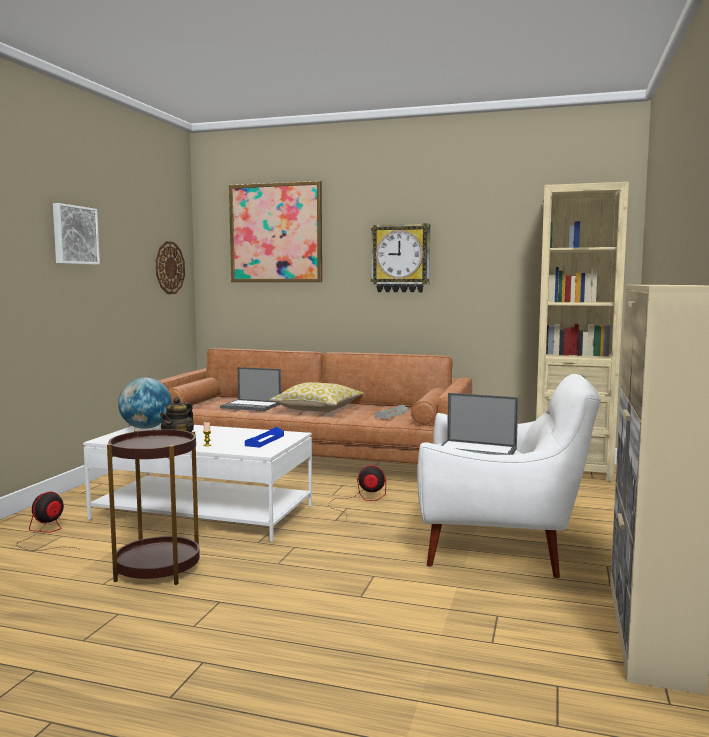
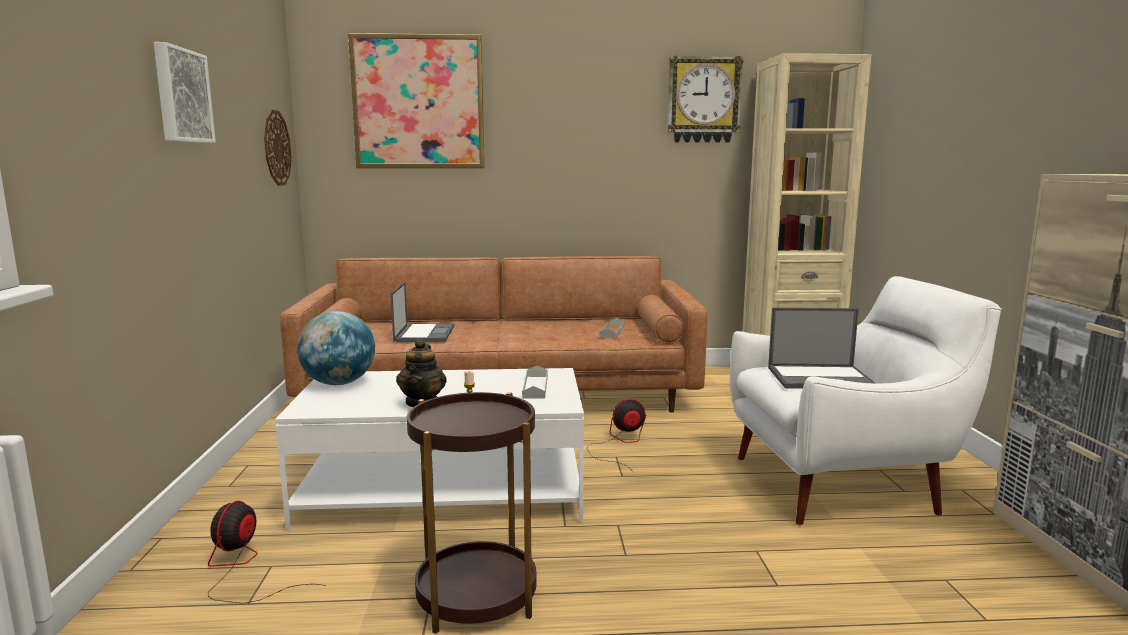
camera: 20 degrees left, 5 degrees up
laptop [220,367,281,411] -> laptop turned 90 degrees counterclockwise [391,282,454,342]
blue tray [245,427,284,448] -> grey tray [522,365,548,399]
pillow [270,382,364,412] -> none
wall clock [371,223,430,292] -> wall clock moved to [667,55,744,142]

